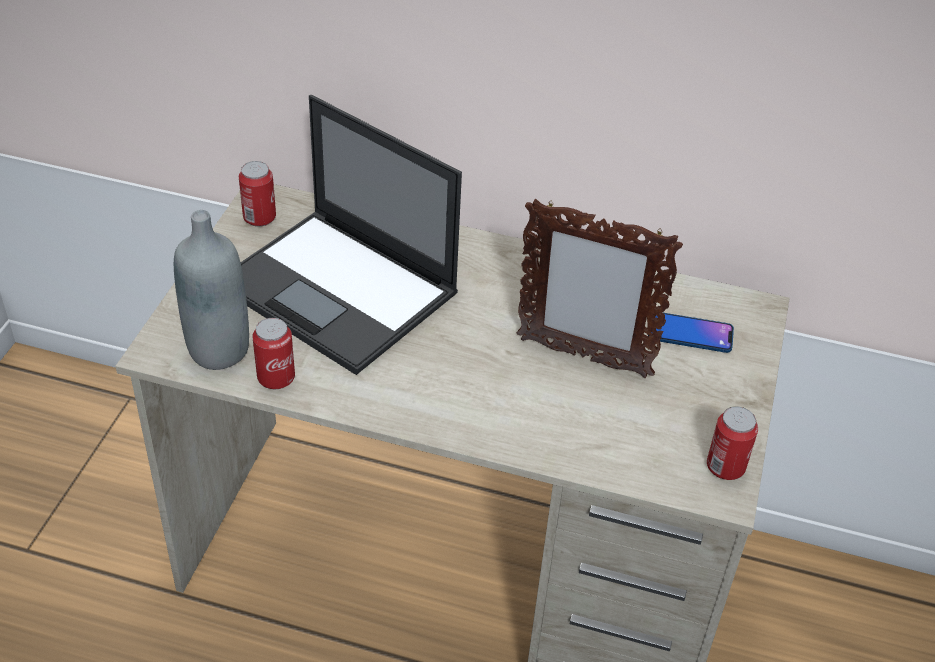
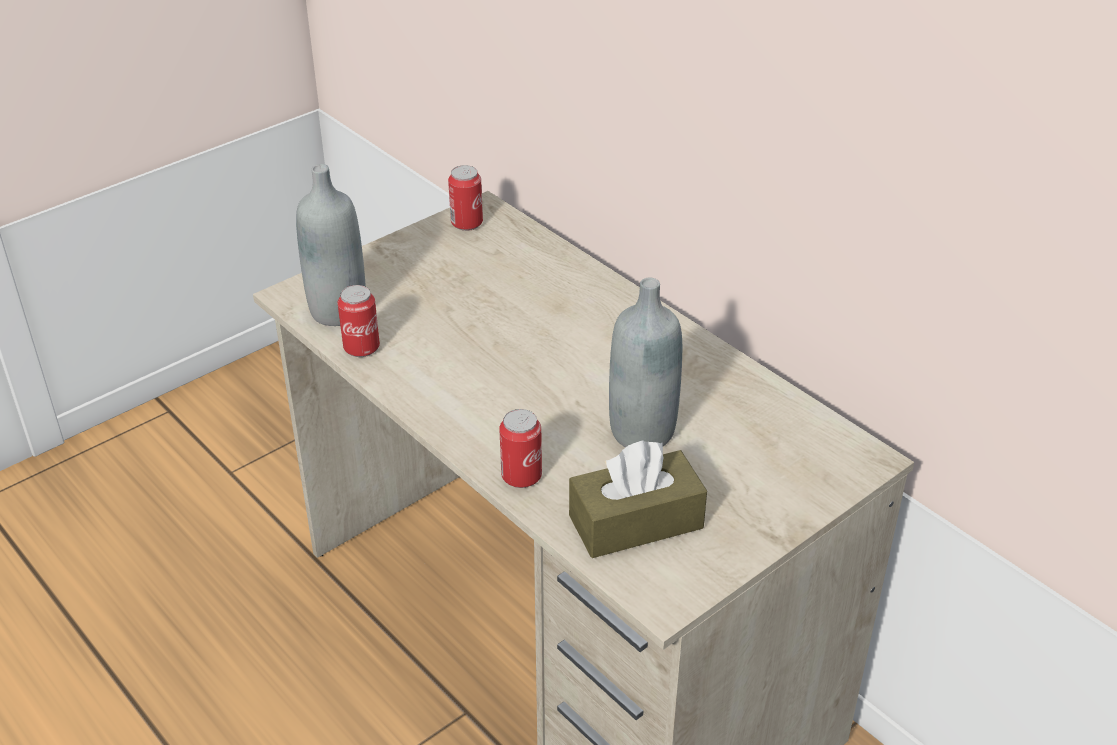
camera: 35 degrees right, 5 degrees down
laptop [241,95,462,375] -> none
picture frame [517,199,683,378] -> grey bottle [609,277,682,447]
phone [648,312,734,353] -> none
can [707,407,758,480] -> can moved to [499,409,542,488]
none -> brown tissue box [569,440,707,558]

